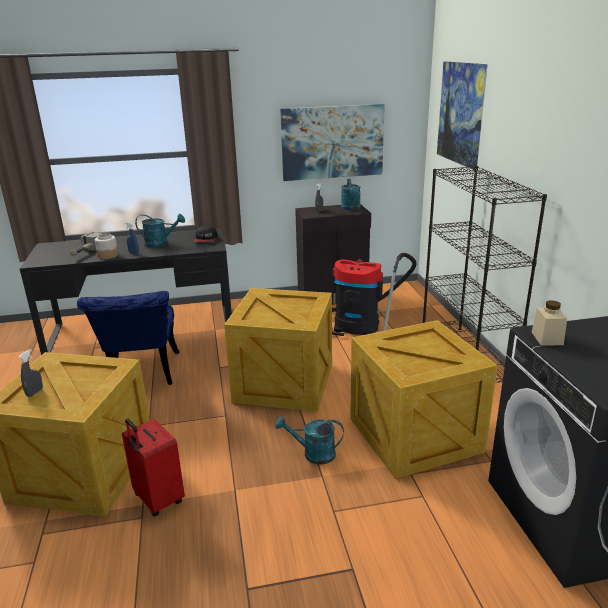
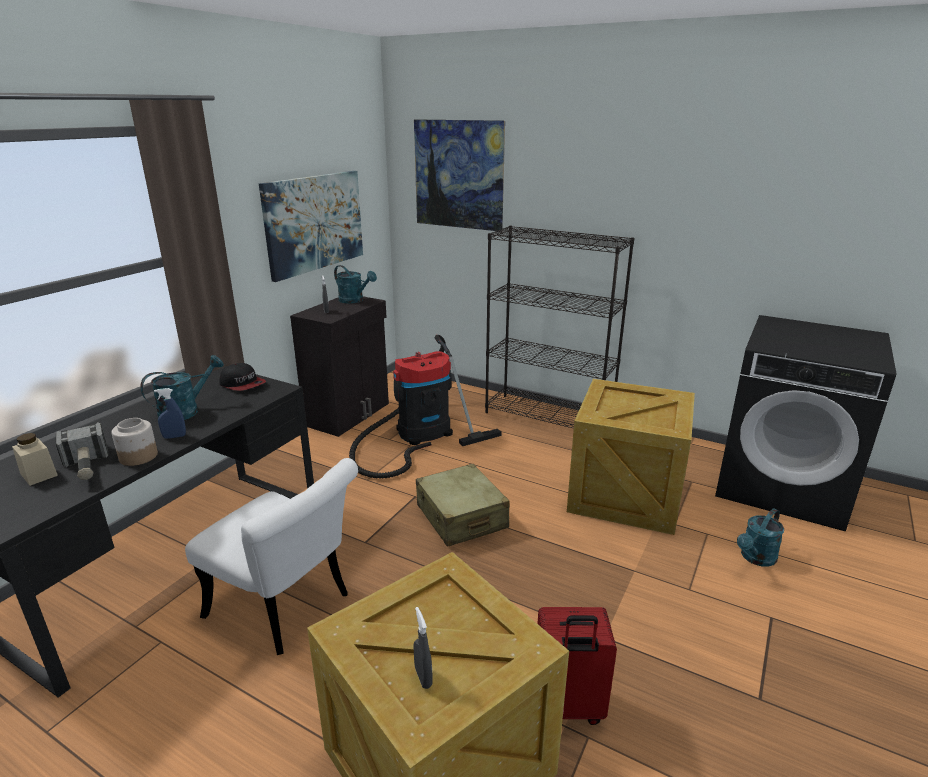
camera: 50 degrees left, 0 degrees up
blue chair [77,291,179,385] -> white chair [185,458,358,655]
crate [224,288,332,412] -> beige suitcase [416,464,510,547]
turquoise watering can [275,416,344,465] -> turquoise watering can moved to [737,508,784,567]
beige jar [532,300,567,345] -> beige jar moved to [12,433,58,486]

